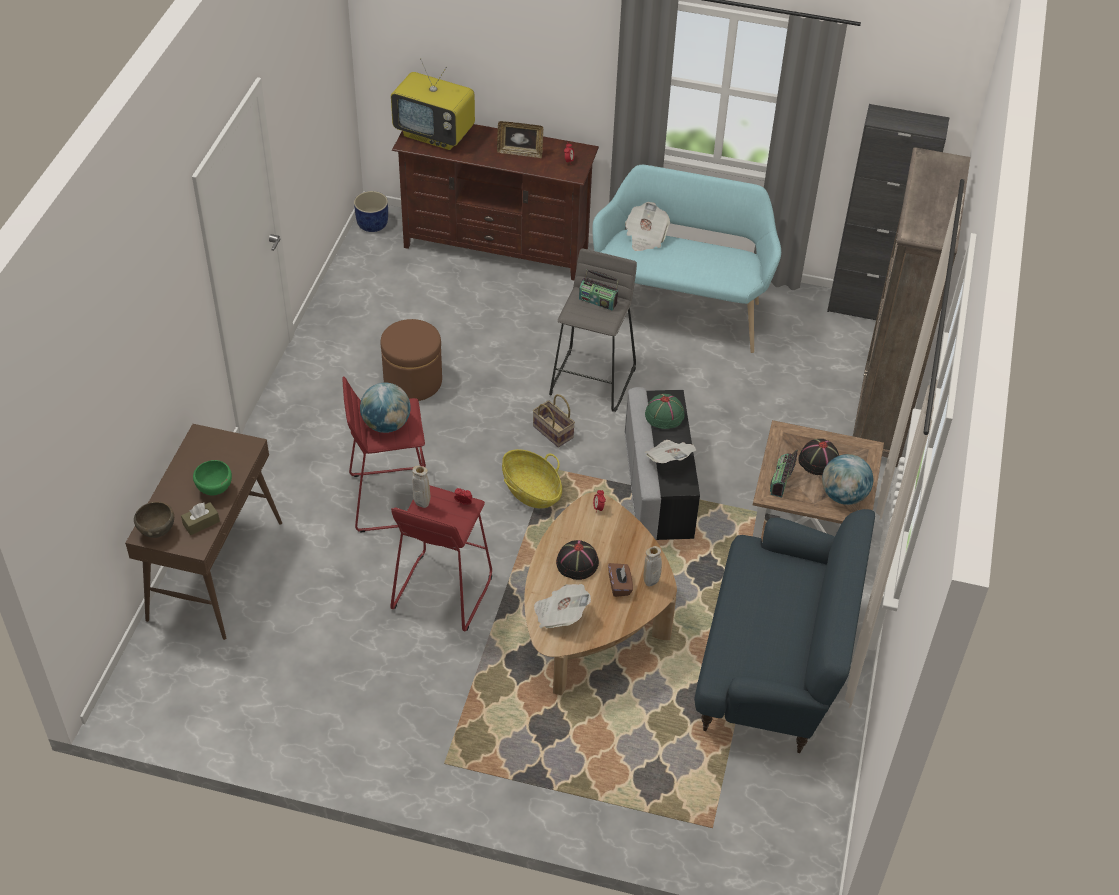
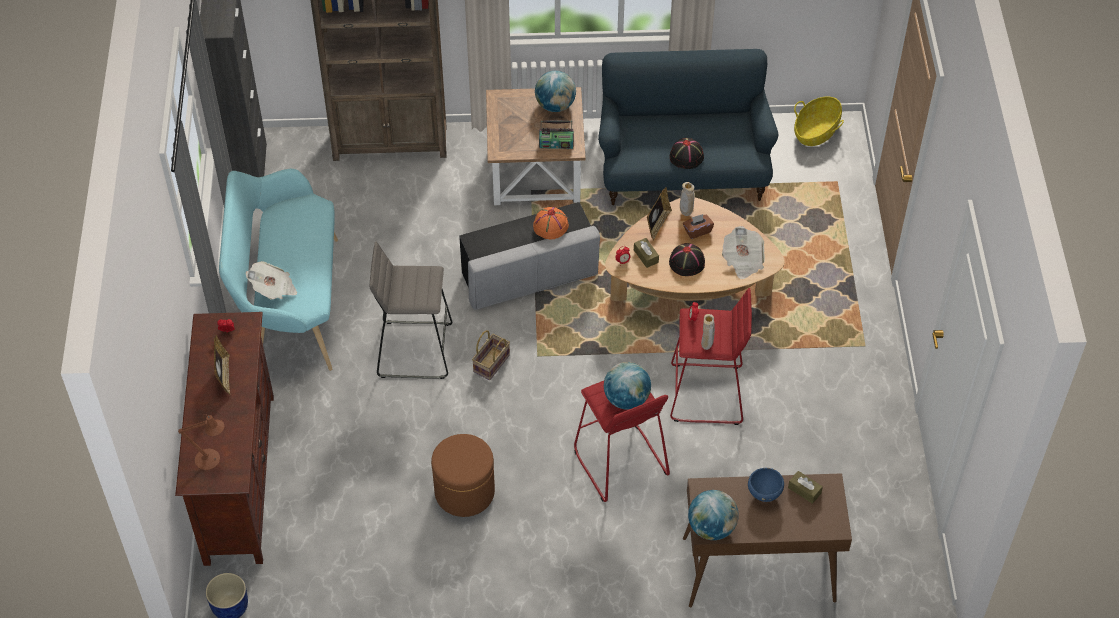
camera: 105 degrees left, 5 degrees up
brown bowl [134,502,174,538] -> none
green bowl [193,460,232,496] -> blue bowl [748,468,784,502]
television [391,58,475,150] -> brown table lamp [178,414,224,470]
basket [502,449,562,508] -> basket moved to [794,96,844,146]
radio [579,269,619,311] -> none
green hat [645,394,685,429] -> none
newspaper [645,440,697,463] -> orange hat [533,207,569,240]
black hat [798,439,839,475] -> black hat moved to [670,138,704,169]
none -> brown tissue box [634,238,659,268]
none -> picture frame [647,187,672,240]
none -> globe [688,490,739,540]

